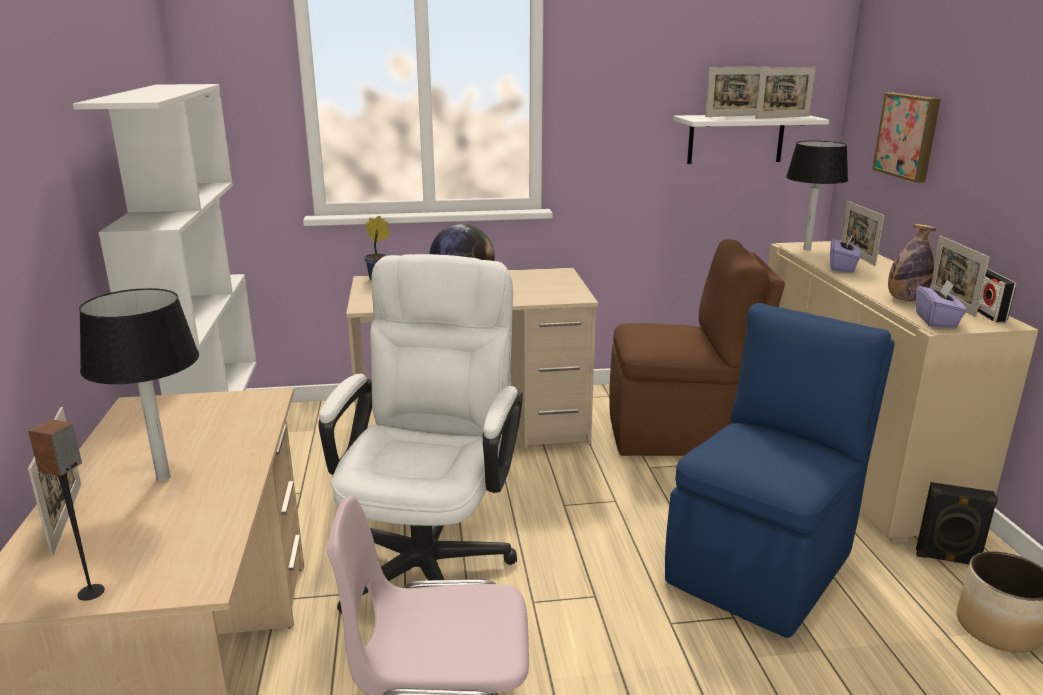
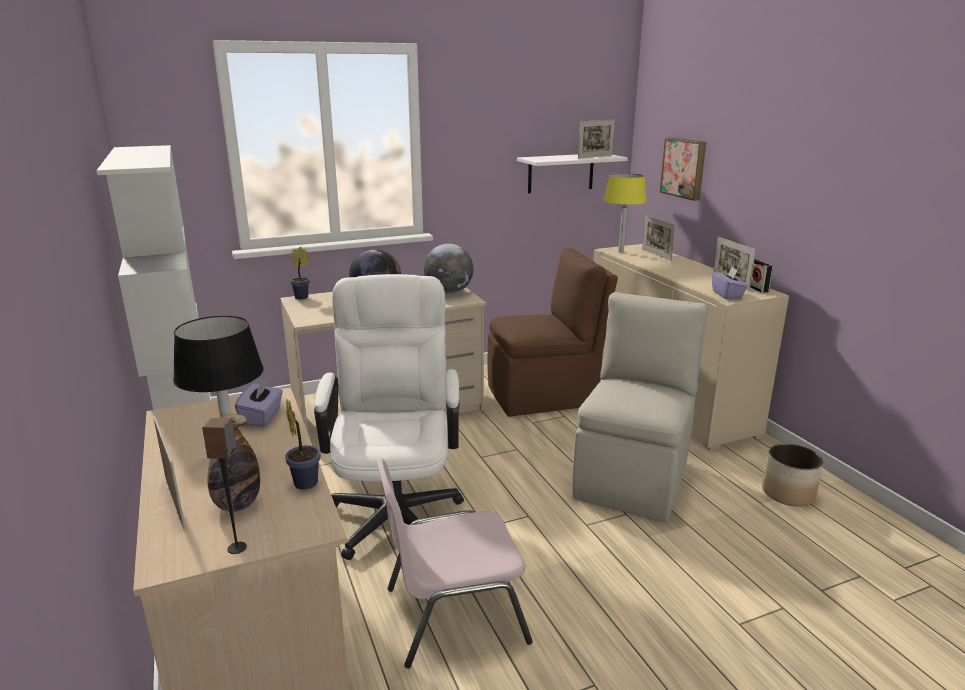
camera: 15 degrees left, 0 degrees up
blue chair [665,303,895,638] -> beige chair [572,292,708,521]
picture frame [705,66,769,117] -> none
black table lamp [786,141,848,250] -> yellow table lamp [604,173,647,253]
purple tissue box [830,236,861,272] -> purple tissue box moved to [235,380,283,427]
bottle [888,224,936,302] -> bottle moved to [207,414,260,512]
black speaker [916,482,998,564] -> none
none -> potted plant [285,400,321,490]
none -> globe [423,244,473,294]

